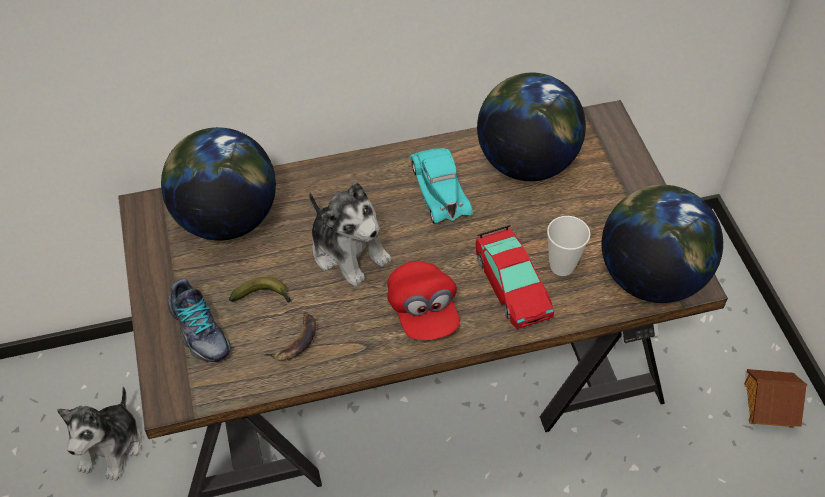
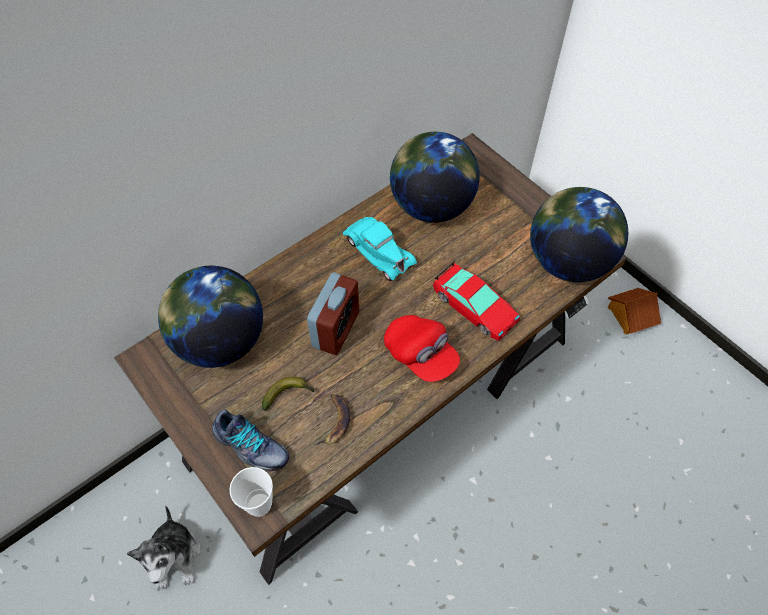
camera: 25 degrees left, 5 degrees up
plush toy [309,182,392,287] -> alarm clock [307,272,359,355]
cup [547,216,590,276] -> cup moved to [229,467,273,517]

